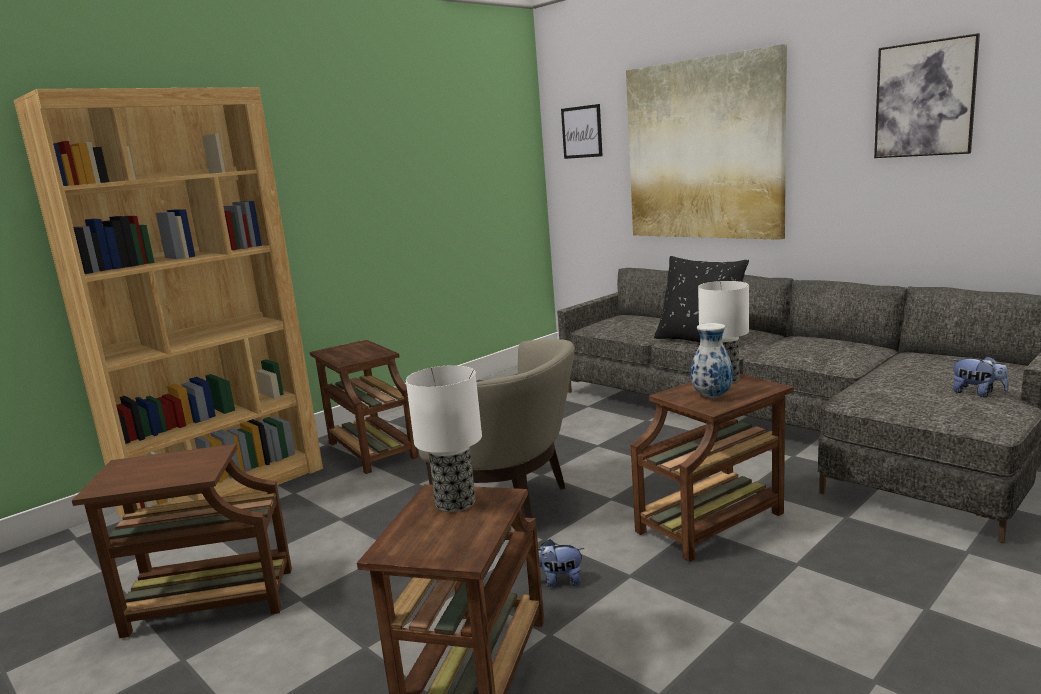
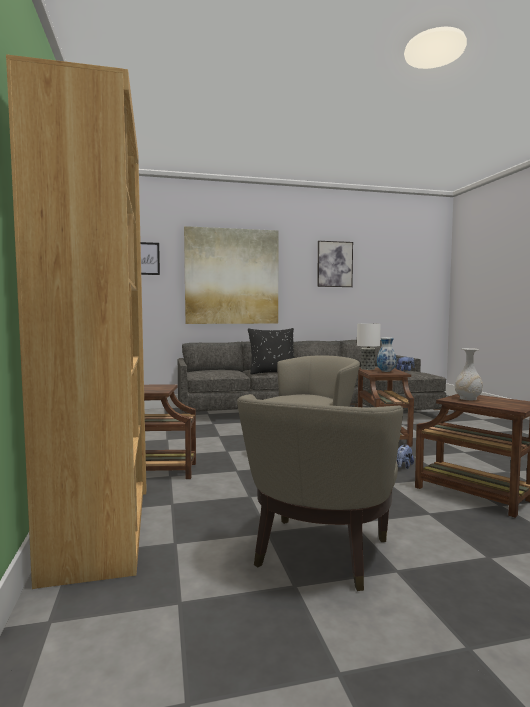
camera: 60 degrees left, 10 degrees down
brown side table [72,444,292,638] -> beige armchair [237,394,403,591]
table lamp [406,365,482,512] -> white vase [455,348,483,400]

